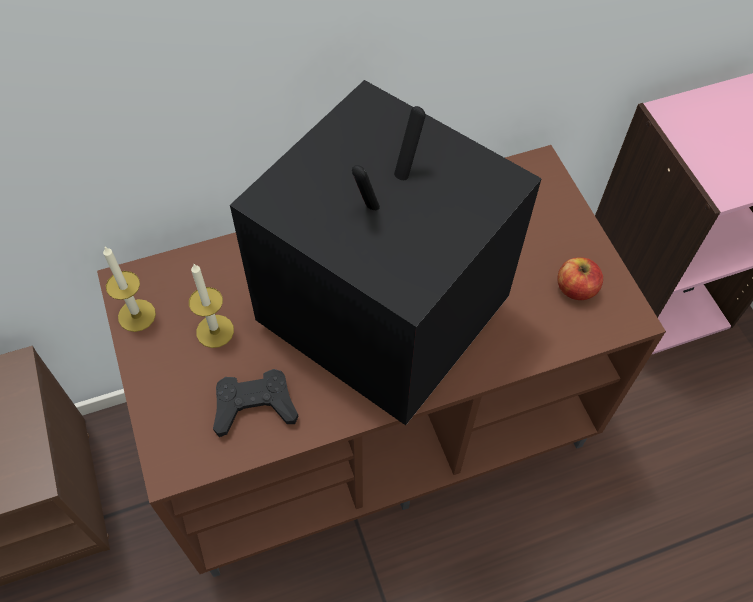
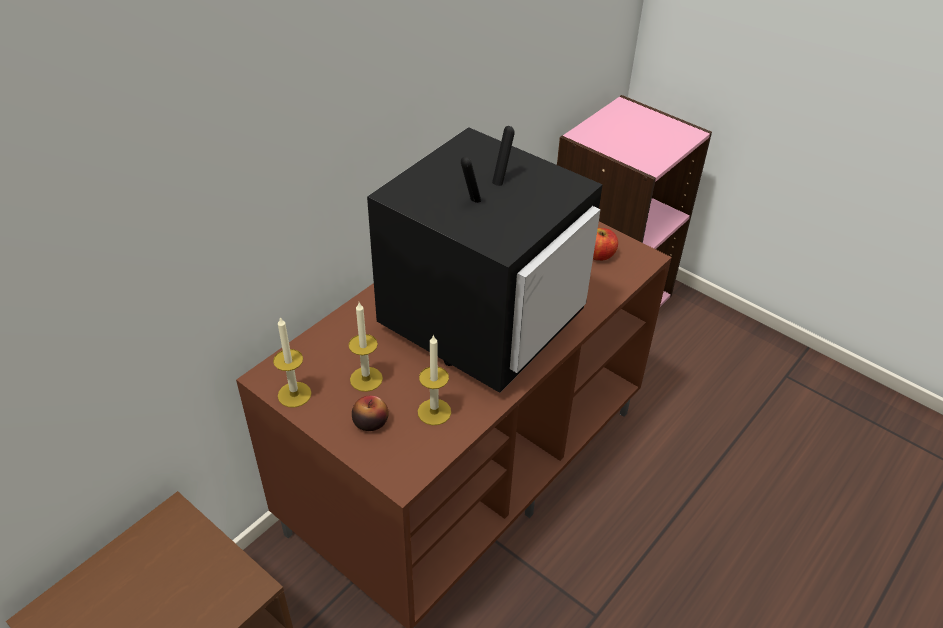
camera: 30 degrees left, 15 degrees down
black game controller [213,369,298,437] -> candle [418,334,451,425]
television [230,80,542,425] -> television turned 150 degrees counterclockwise [367,126,603,393]
none -> apple [352,396,389,431]

